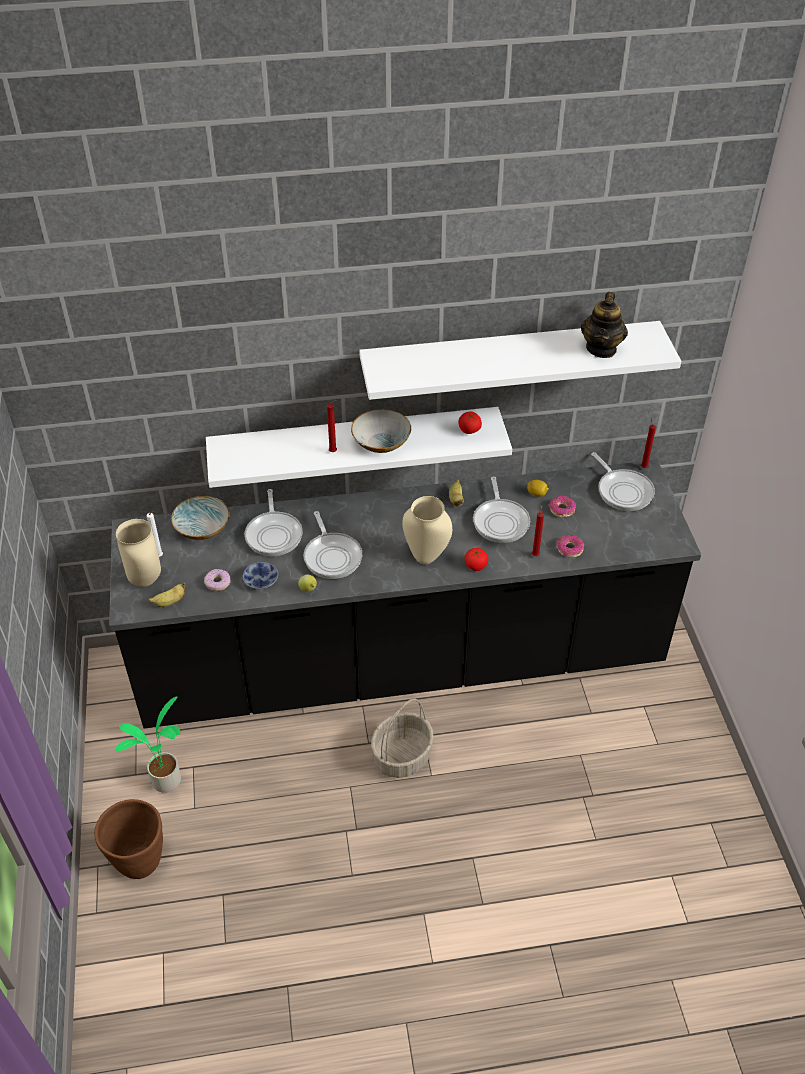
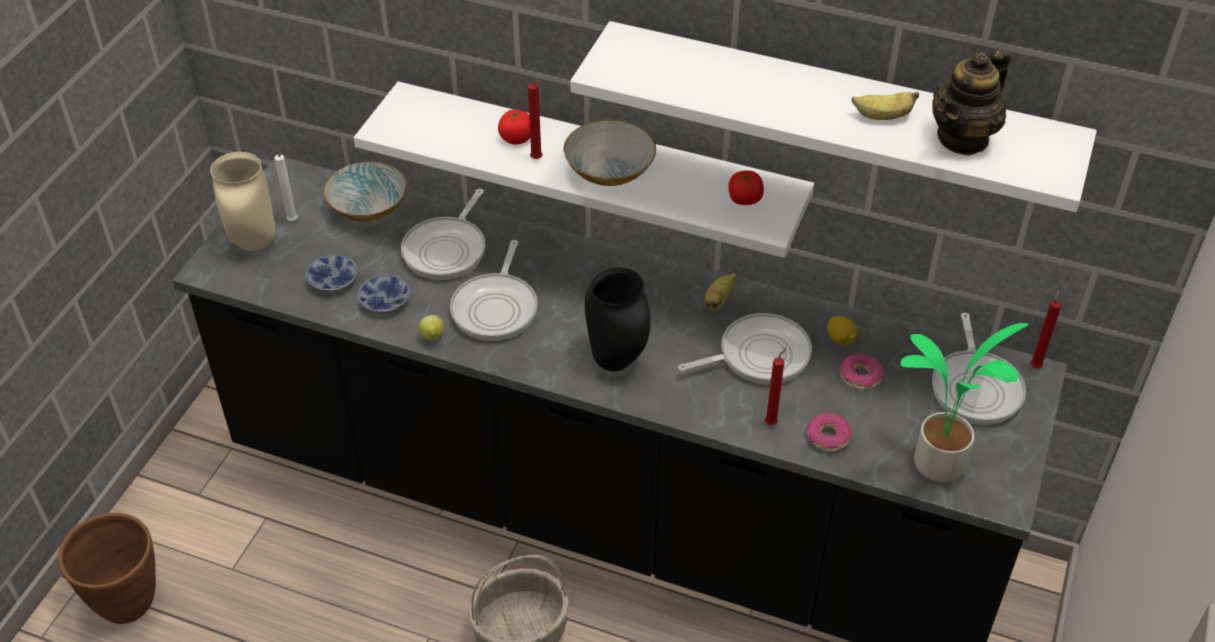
camera: 30 degrees right, 0 degrees up
potted plant [116,696,181,793] -> potted plant moved to [900,323,1029,482]
banana [149,583,186,607] -> banana moved to [852,92,919,120]
donut [204,569,230,591] -> bowl [306,255,357,291]
beige vase [402,496,452,565] -> black vase [585,267,651,372]
tomato [465,548,488,571] -> tomato moved to [498,110,530,145]
frying pan [473,477,530,543] -> frying pan turned 135 degrees counterclockwise [678,313,812,384]

